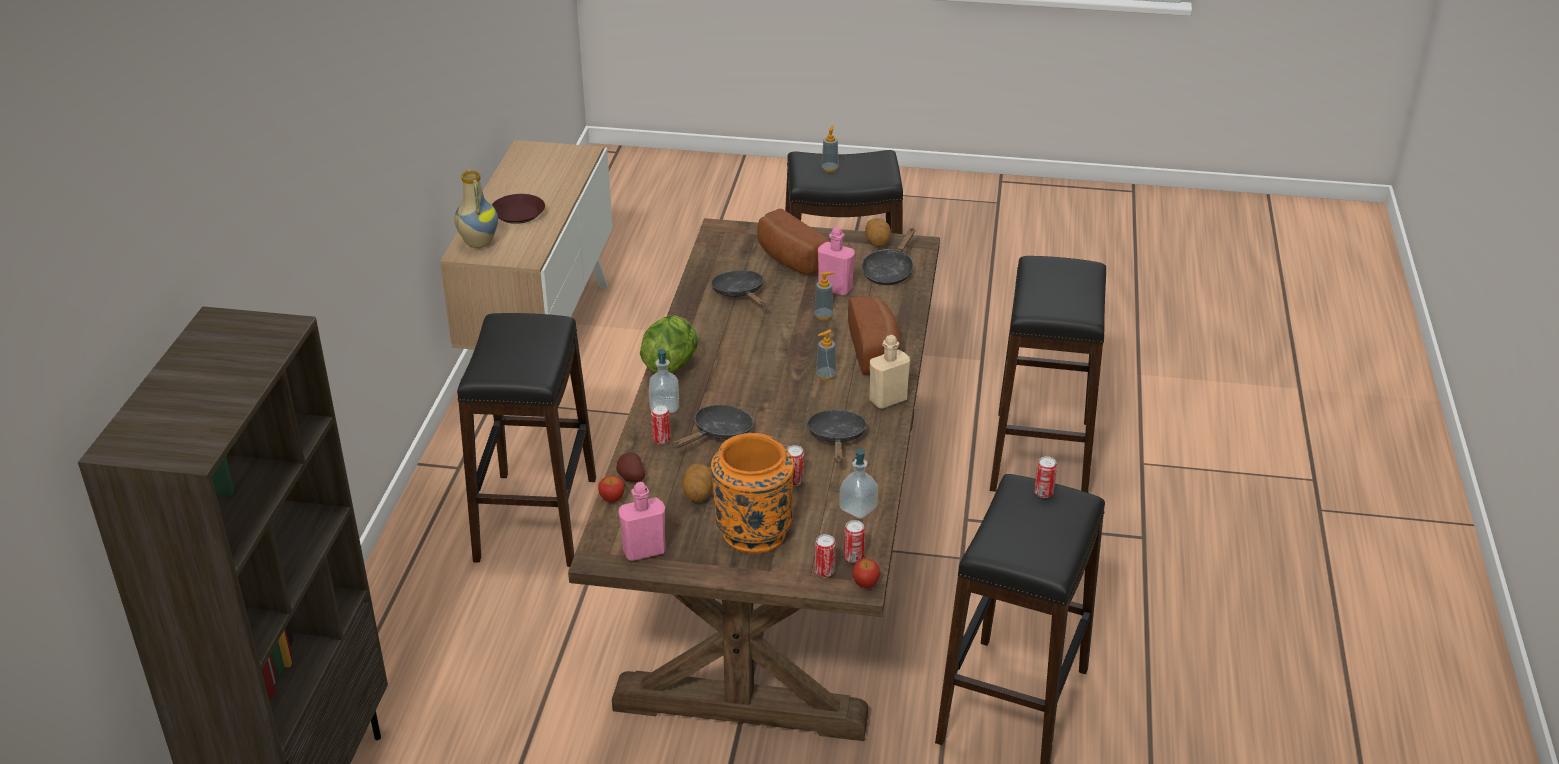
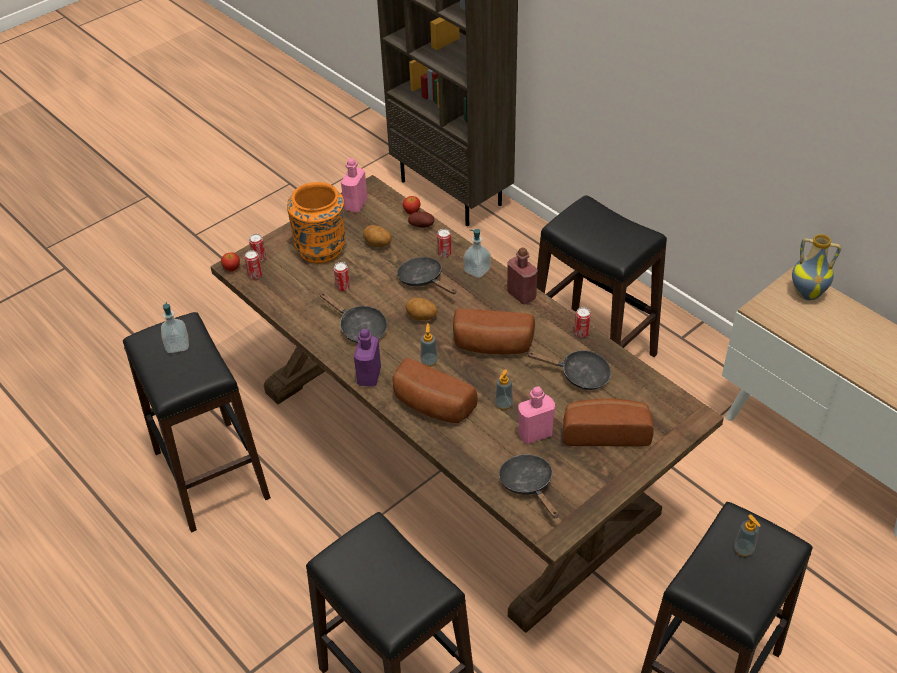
camera: 130 degrees right, 10 degrees up
brown plate [492,194,545,224] -> none
lettuce [640,315,698,373] -> red bottle [507,247,538,304]
black frying pan [672,405,754,448] -> black frying pan turned 150 degrees clockwise [397,257,457,294]
soap dispenser [839,449,878,519] -> soap dispenser moved to [161,302,189,353]
potato [865,218,891,247] -> potato moved to [405,298,438,320]
beige bottle [869,335,910,409] -> purple bottle [354,329,381,387]
can [1034,456,1057,498] -> can moved to [574,307,591,337]
none -> bread [453,309,535,354]

